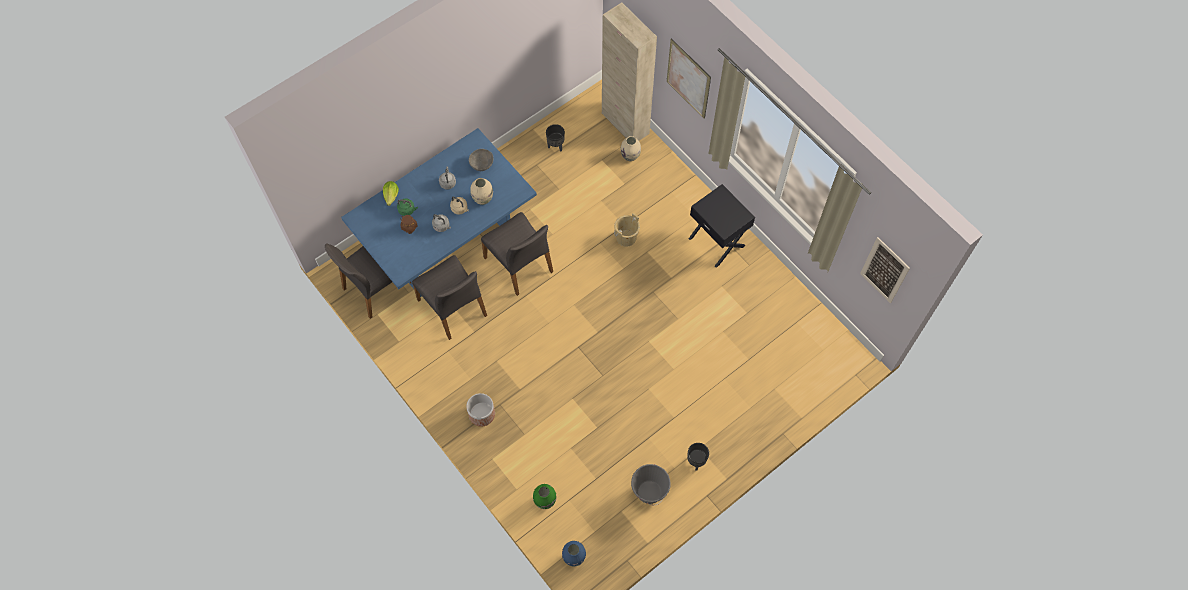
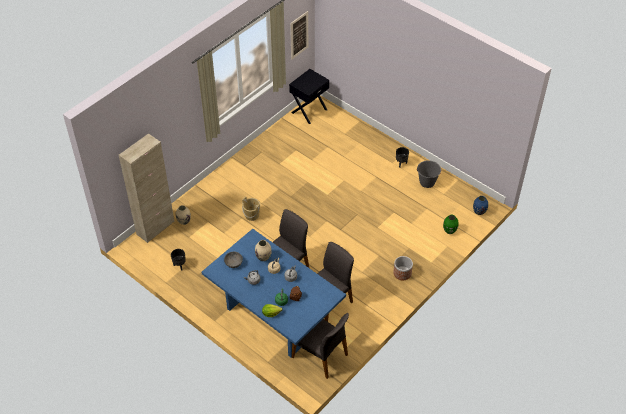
camera: 100 degrees left, 15 degrees down
picture [667,39,711,119] -> none
black nightstand [689,184,755,267] -> black nightstand moved to [289,69,329,124]

